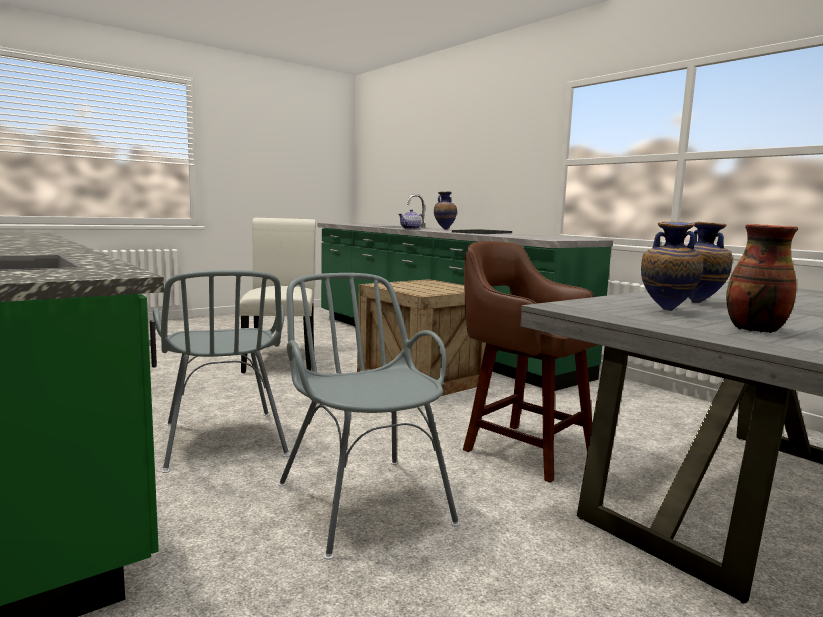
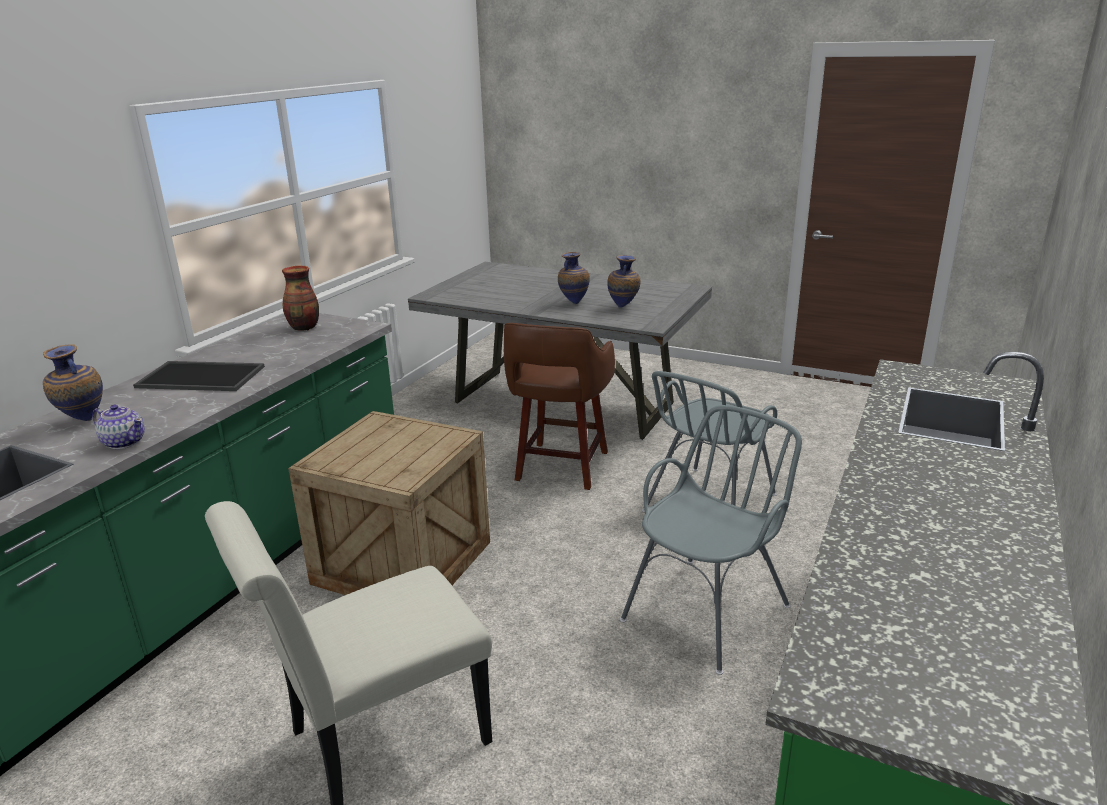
camera: 115 degrees left, 15 degrees up
vase [726,224,798,333] -> vase moved to [282,266,319,331]

